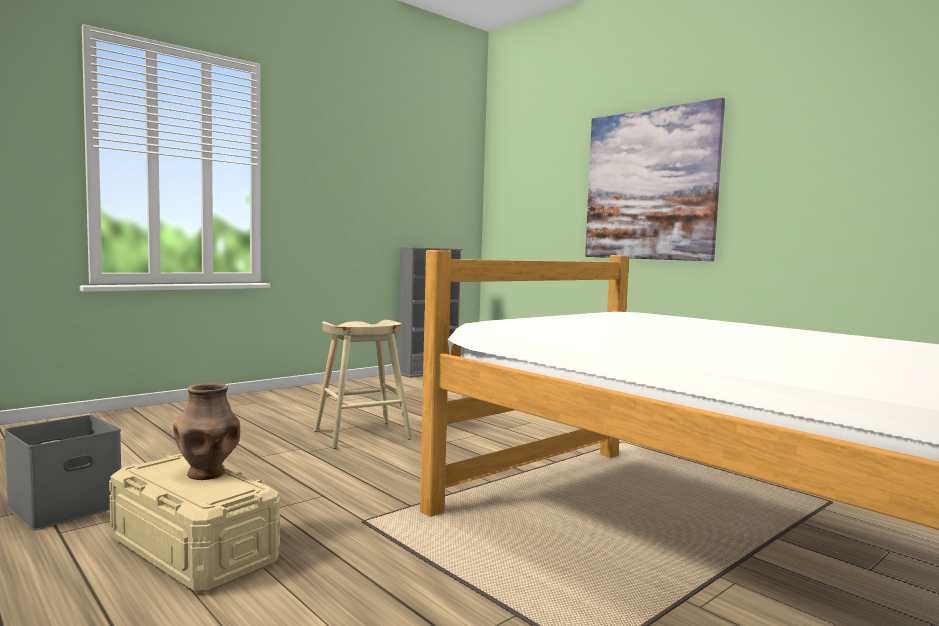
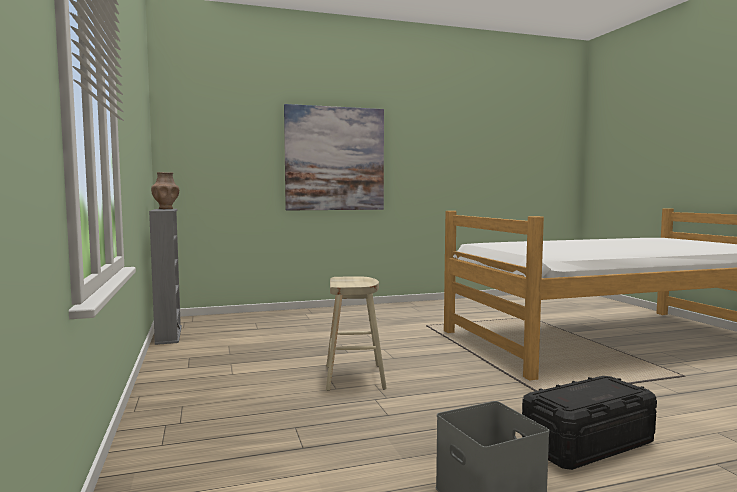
camera: 65 degrees left, 0 degrees up
beige storage box [109,454,280,592] -> black storage box [522,376,657,470]
brown vase [173,383,240,480] -> brown vase moved to [151,172,179,209]

